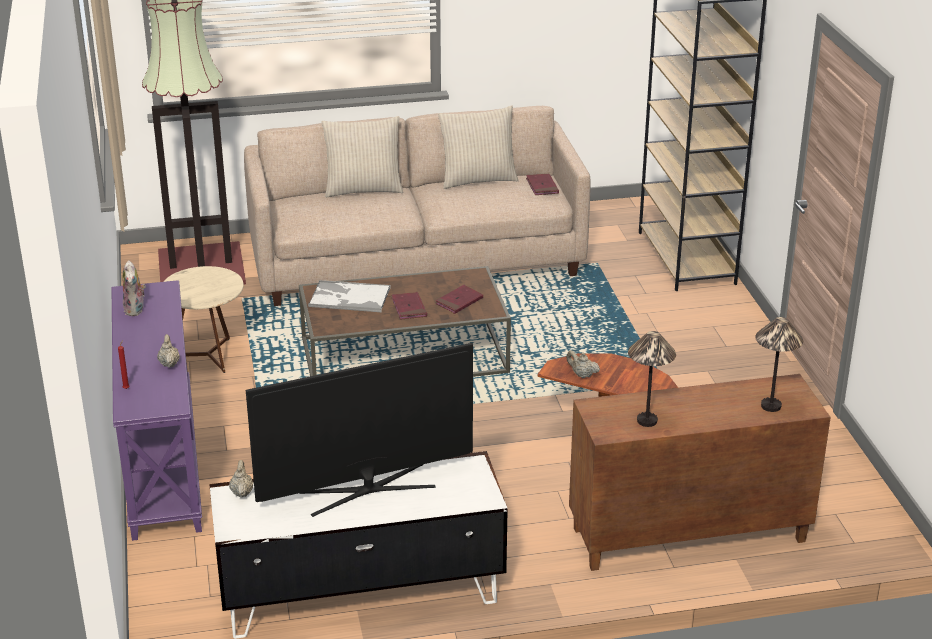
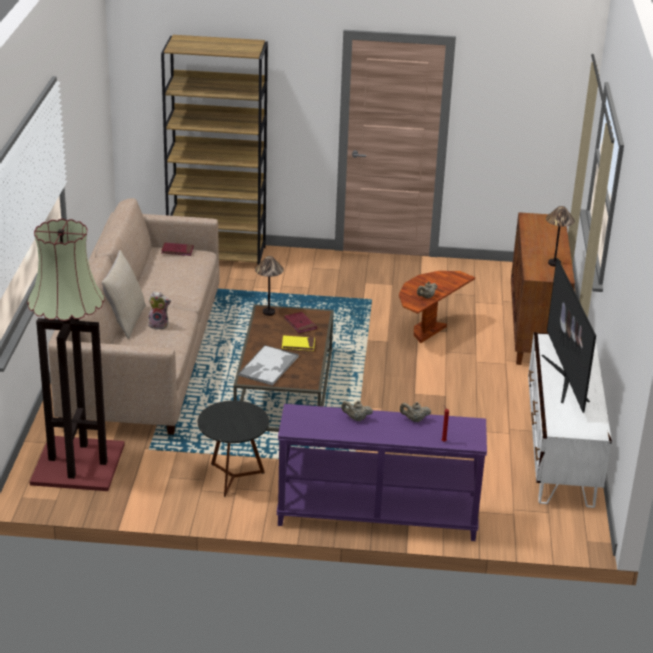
camera: 75 degrees left, 0 degrees up
plush toy [122,260,146,316] -> plush toy moved to [148,291,171,330]
beige side table [163,266,244,373] -> black side table [198,401,269,497]
beige teapot [229,460,253,498] -> beige teapot moved to [341,401,373,421]
red book [392,292,427,320] -> yellow book [282,336,315,351]
beige pillow [438,106,519,189] -> none
table lamp [755,317,803,412] -> table lamp moved to [255,256,284,316]

